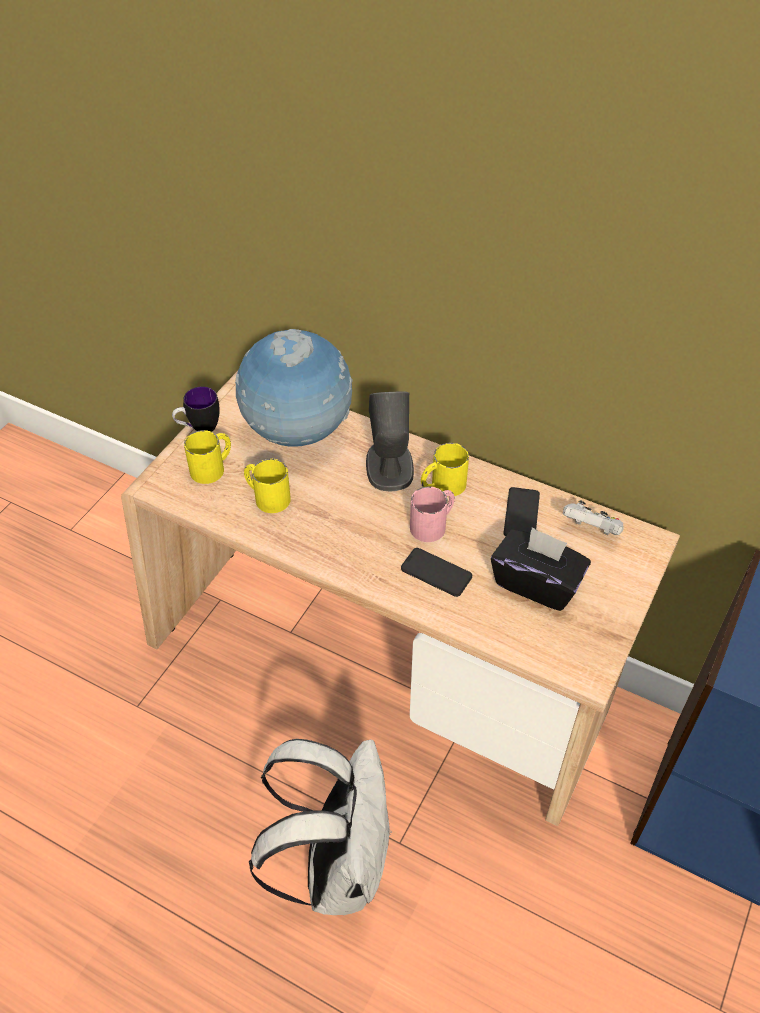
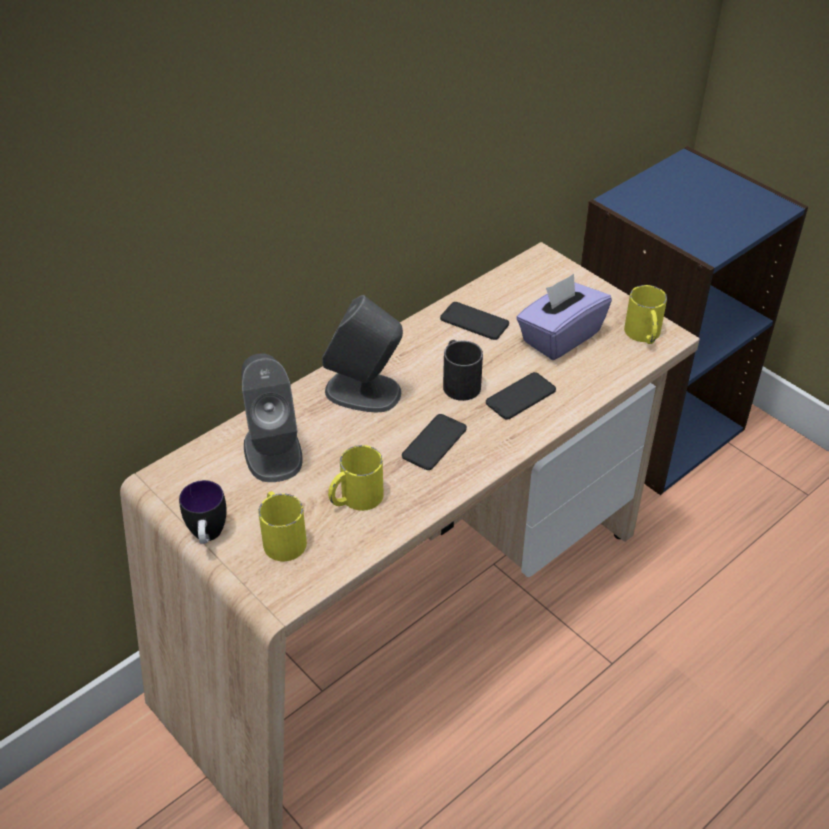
camera: 70 degrees left, 5 degrees down
globe [235,329,353,446] -> grey speaker [241,353,303,482]
white backpack [249,739,392,915] -> none
pink mug [410,487,455,542] -> black mug [443,340,483,401]
yellow mug [421,443,469,496] -> yellow mug moved to [624,285,667,344]
black tissue box [491,527,591,611] -> purple tissue box [516,274,612,360]
white game controller [563,500,624,535] -> none
none -> phone [402,414,467,470]

